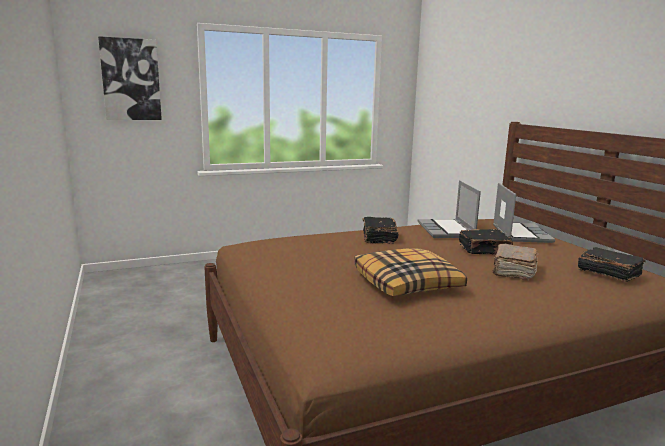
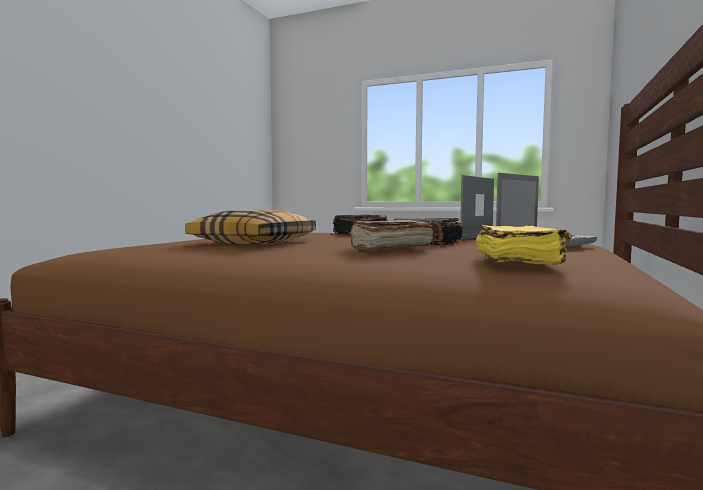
camera: 45 degrees right, 10 degrees down
picture [98,36,162,120] -> none
black book [578,247,646,282] -> yellow book [475,225,571,265]

